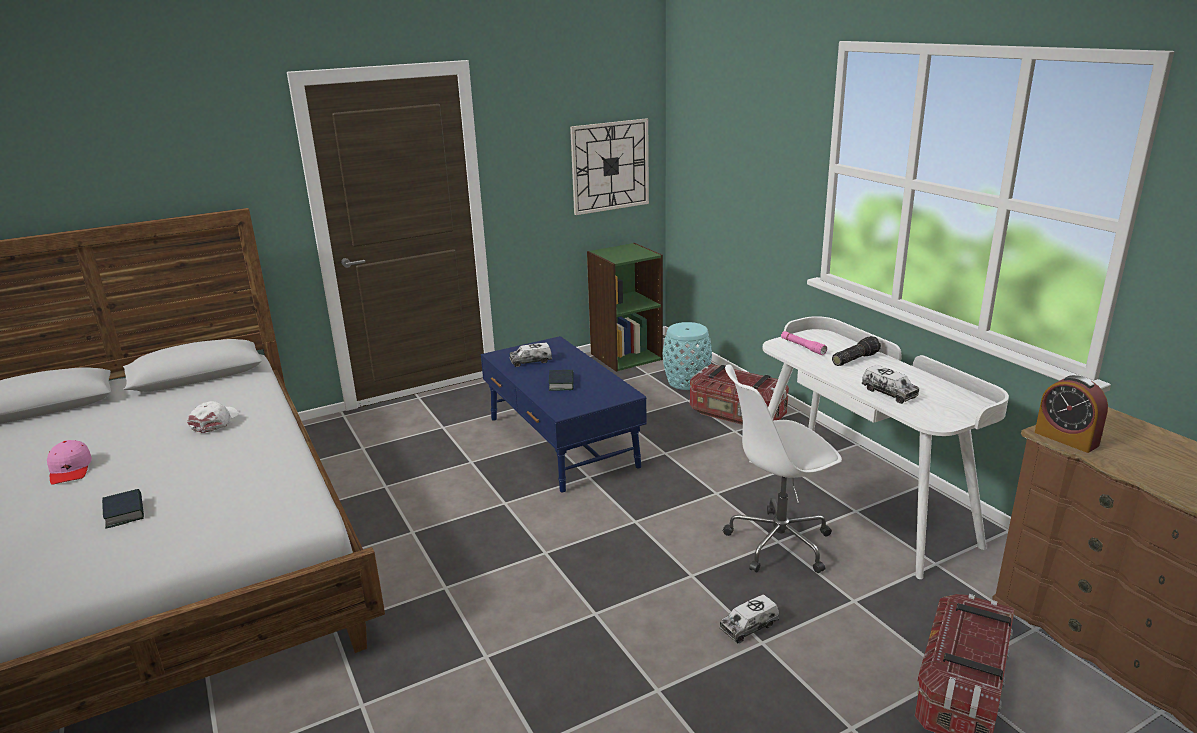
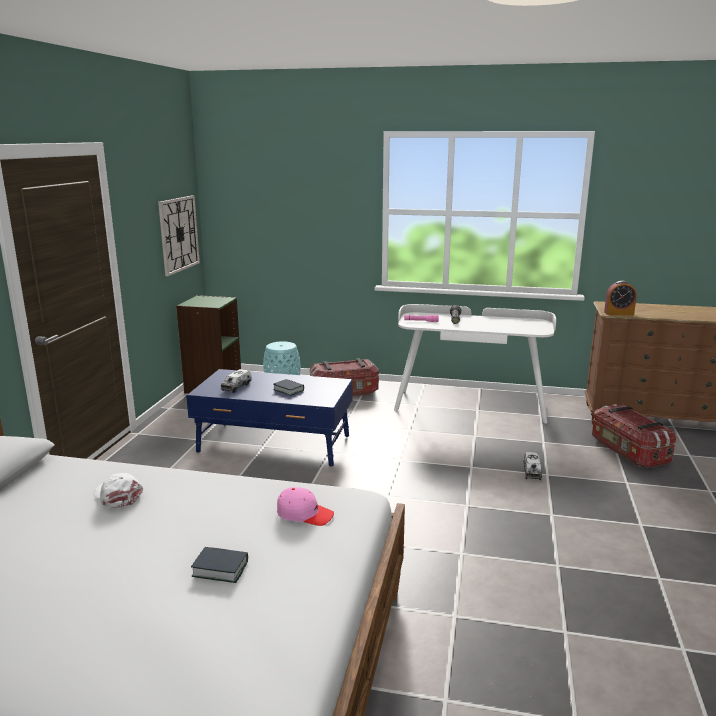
camera: 50 degrees left, 5 degrees down
pink cap [47,440,92,485] -> pink cap moved to [277,487,334,526]
white office chair [723,364,842,573] -> none
toy truck [862,365,919,404] -> none

